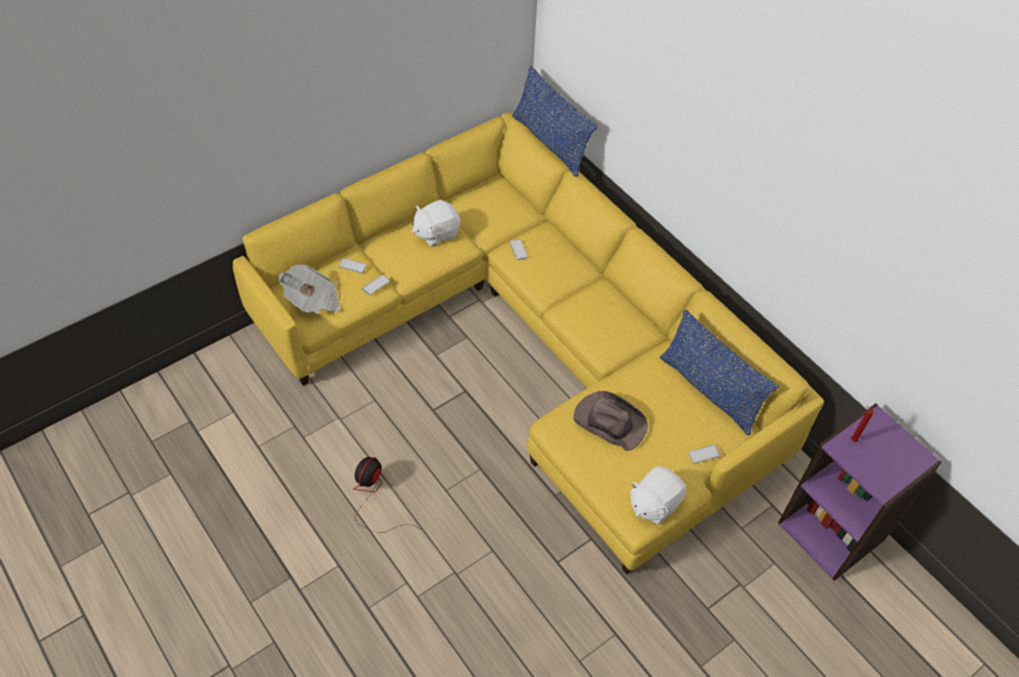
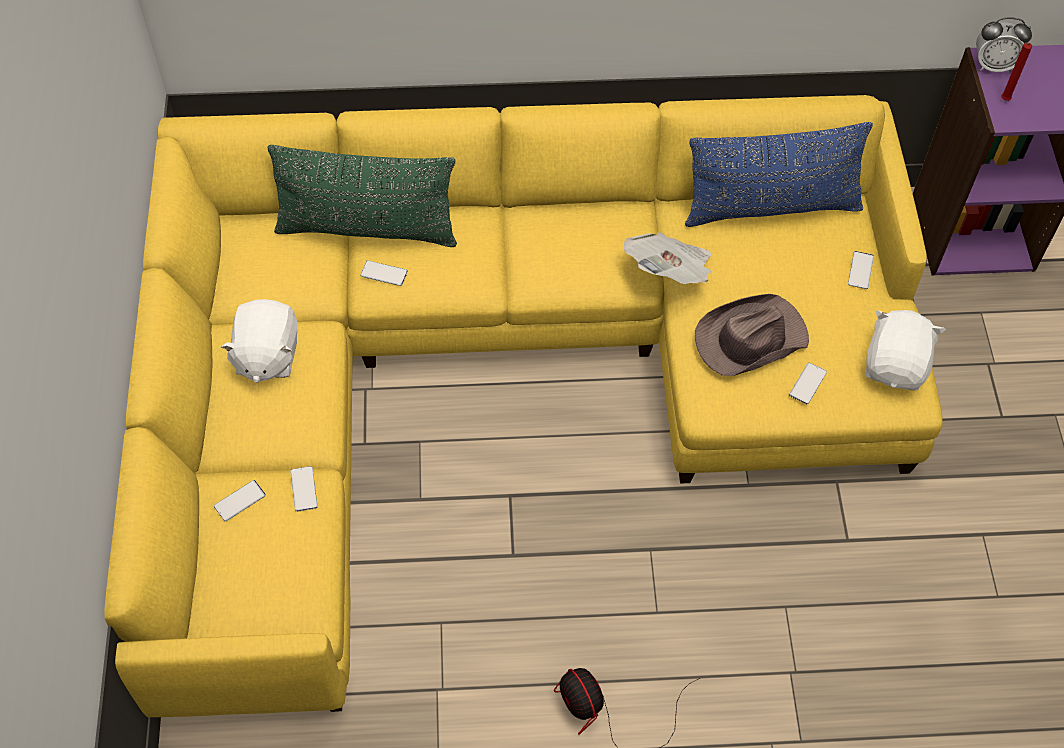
camera: 55 degrees left, 5 degrees up
newspaper [279,264,340,314] -> newspaper moved to [624,232,711,284]
blue pillow [512,66,598,177] -> none
white plush toy [630,466,686,525] -> white plush toy turned 150 degrees counterclockwise [866,310,946,390]
none -> green pillow [268,145,457,247]
none -> phone [789,363,827,404]
none -> alarm clock [976,17,1032,73]

